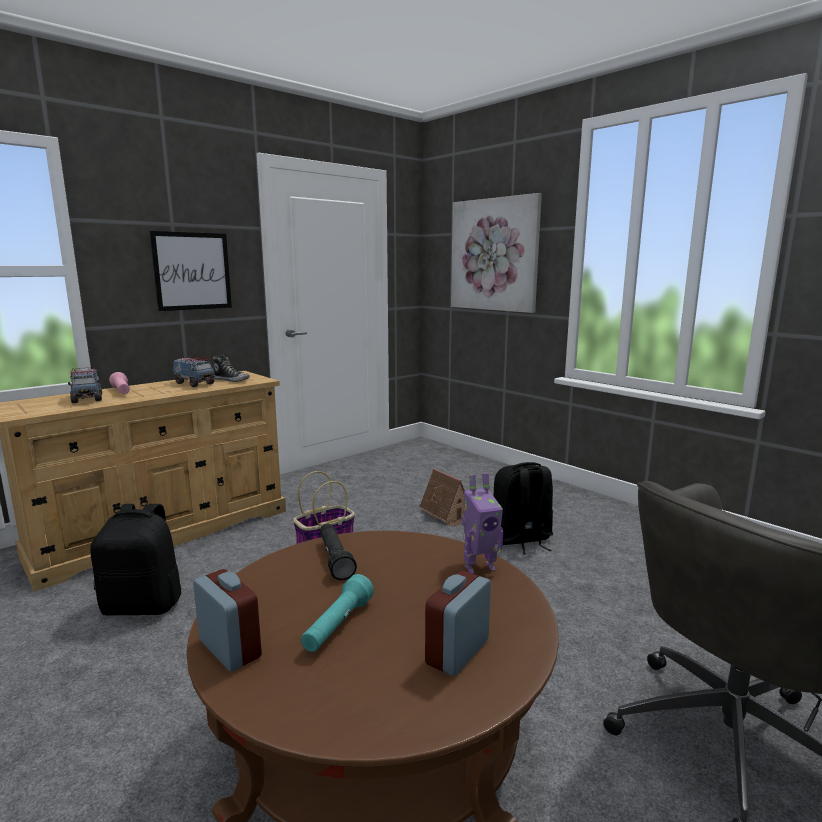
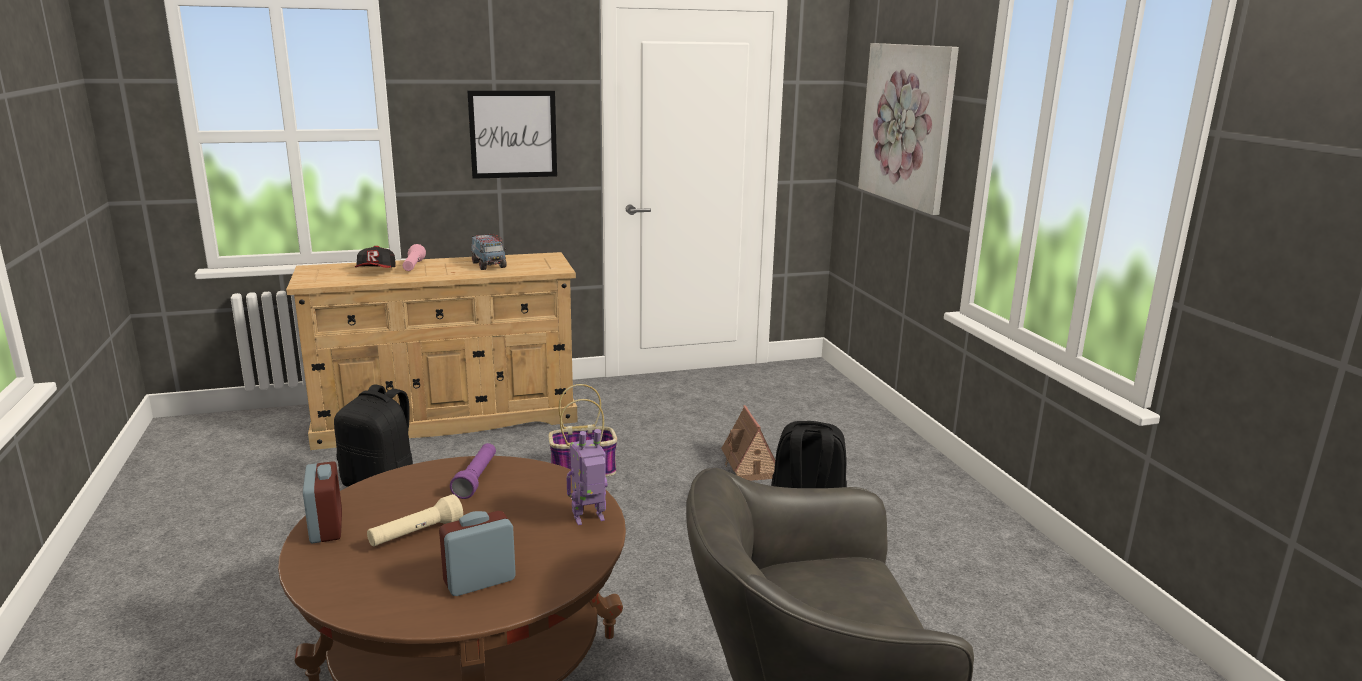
camera: 25 degrees right, 5 degrees up
toy truck [68,367,102,403] -> cap [355,246,395,268]
shoe [213,355,250,382] -> none
turquoise flashlight [301,574,374,652] -> beige flashlight [367,494,463,546]
black flashlight [320,524,357,580] -> purple flashlight [450,443,496,499]
toy robot [462,473,503,574] -> toy robot turned 150 degrees clockwise [567,429,607,525]

